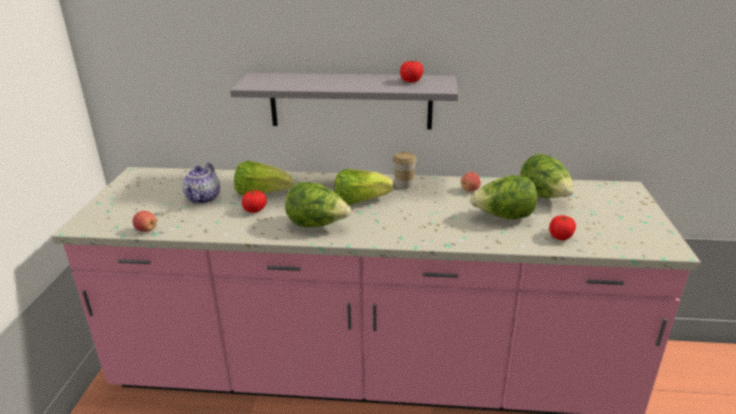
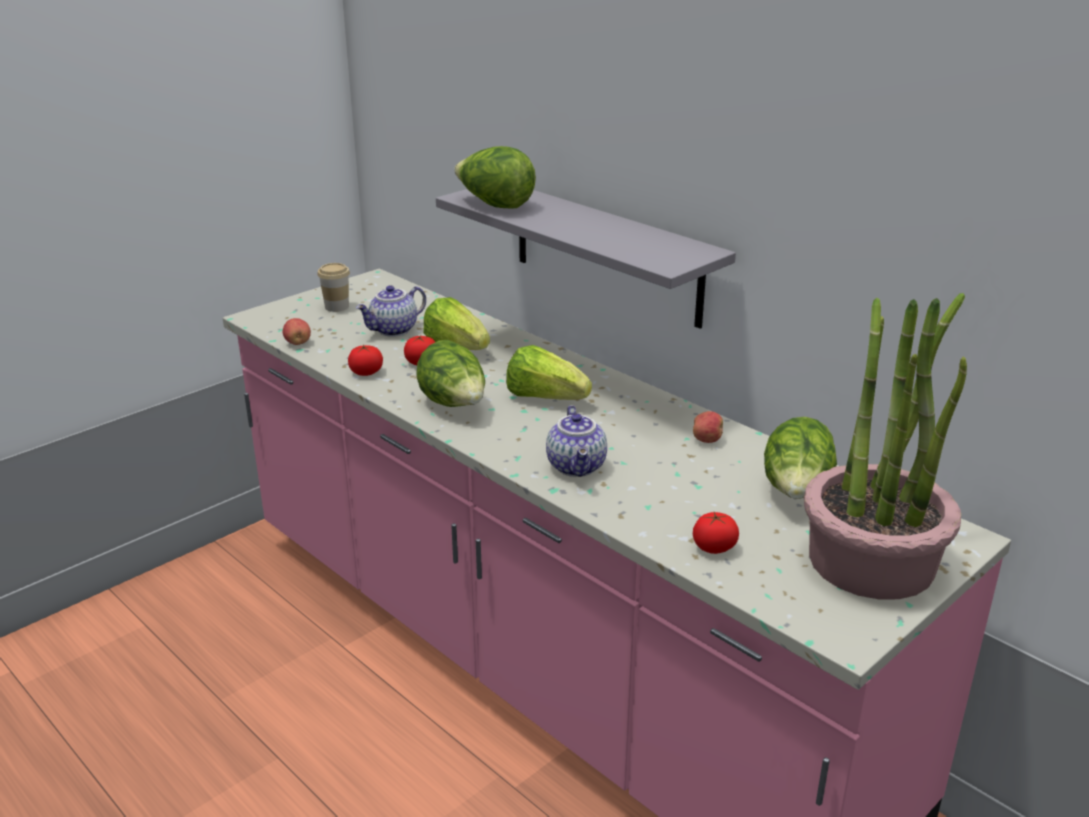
camera: 40 degrees right, 0 degrees up
cup [392,152,417,189] -> cup moved to [317,263,350,312]
tomato [400,61,423,83] -> tomato moved to [348,345,383,376]
lettuce [470,175,537,219] -> lettuce moved to [454,146,536,208]
none -> teapot [546,405,607,477]
none -> potted plant [804,293,967,599]

